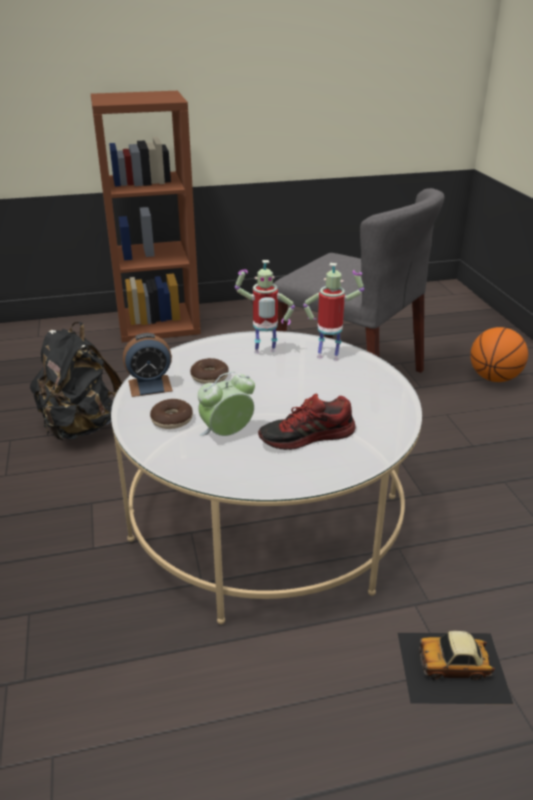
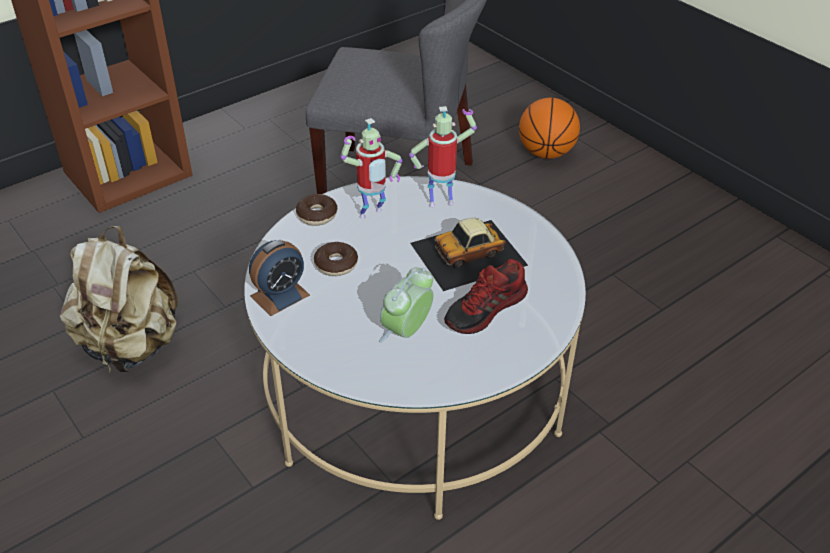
camera: 25 degrees left, 10 degrees up
black backpack [30,322,122,440] -> beige backpack [60,226,178,374]
donut [150,399,193,429] -> donut moved to [296,194,338,226]
toy car [398,631,513,704] -> toy car moved to [410,218,528,291]

